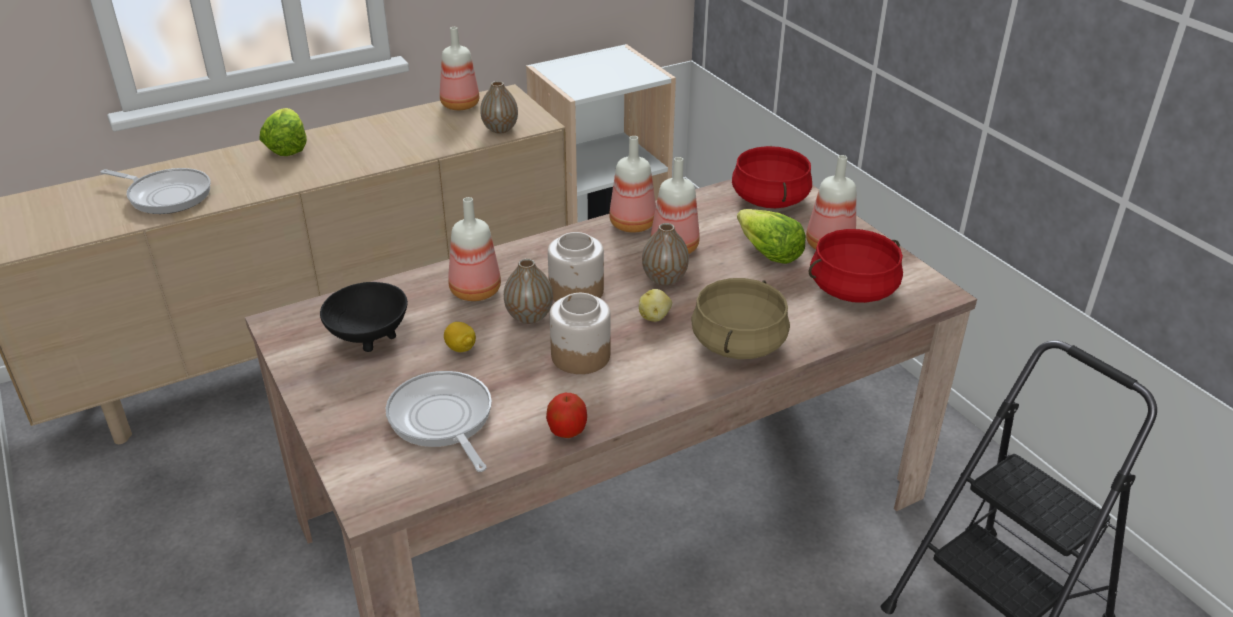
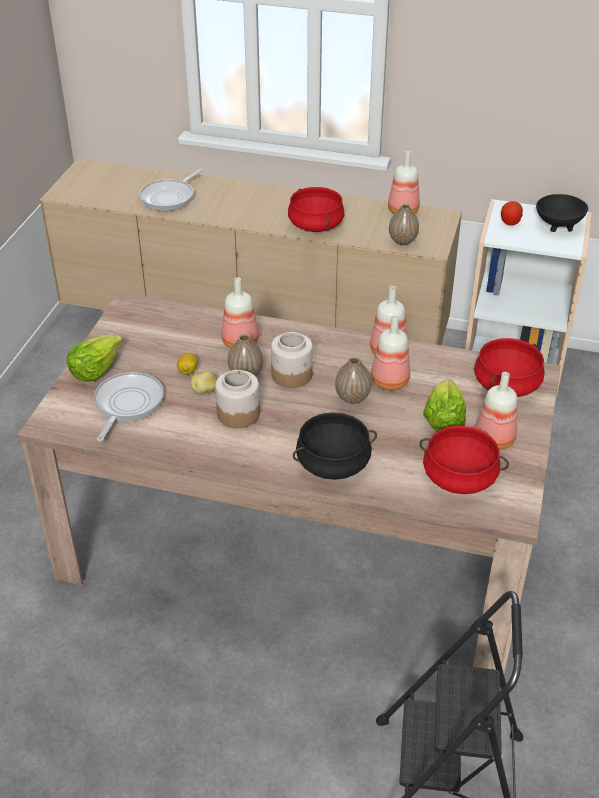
camera: 45 degrees right, 5 degrees up
frying pan [101,168,211,214] -> frying pan turned 60 degrees clockwise [139,169,204,211]
lettuce [259,108,307,156] -> lettuce moved to [67,335,123,382]
black bowl [320,282,408,352] -> black bowl moved to [536,194,588,232]
apple [546,393,587,438] -> apple moved to [501,201,523,226]
potato [639,289,672,322] -> potato moved to [191,371,216,394]
beige cooking pot [691,278,790,359] -> black cooking pot [293,412,377,480]
none -> red cooking pot [288,187,344,232]

